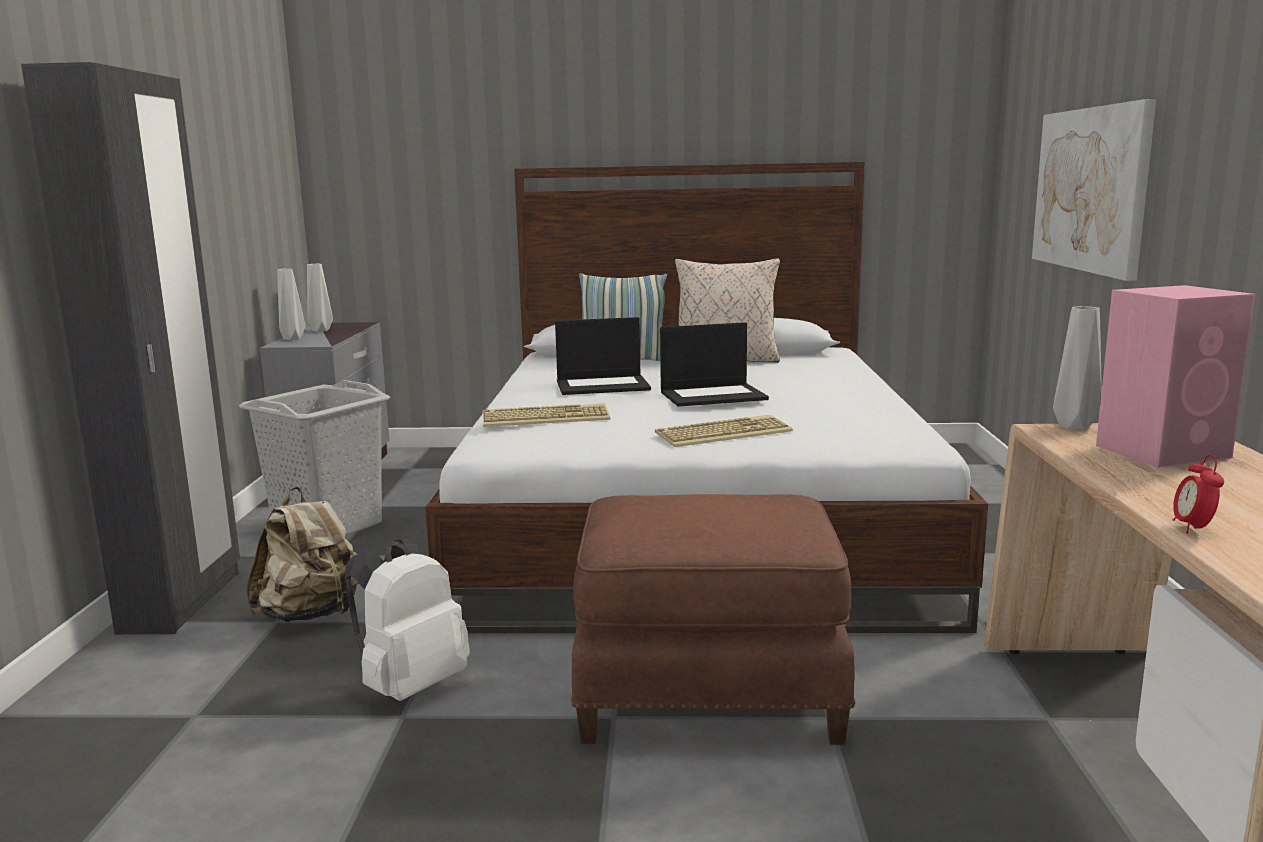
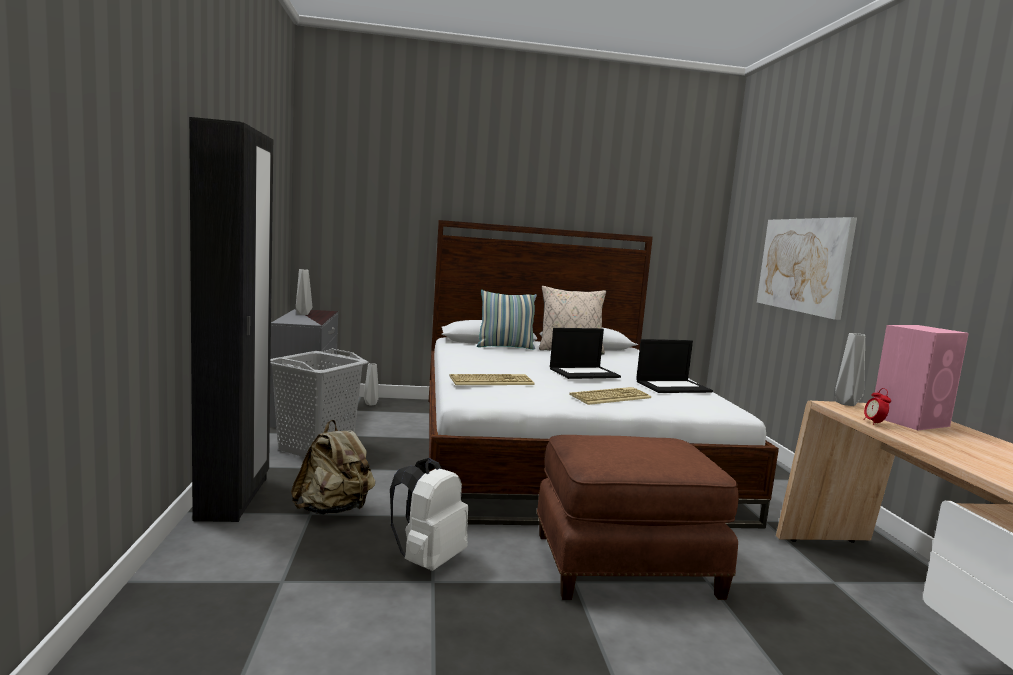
camera: 10 degrees left, 5 degrees down
grey vase [277,268,306,340] -> grey vase moved to [364,363,379,406]
laptop [555,317,651,395] -> laptop moved to [636,339,713,393]
alarm clock [1173,455,1224,533] -> alarm clock moved to [863,388,891,425]

